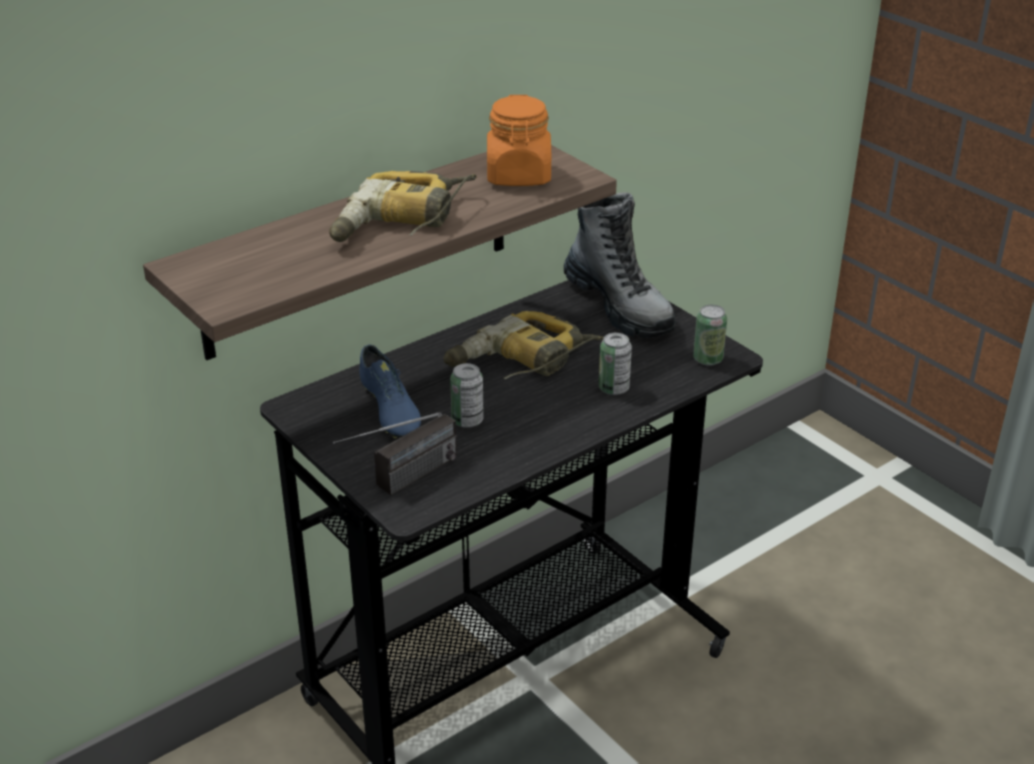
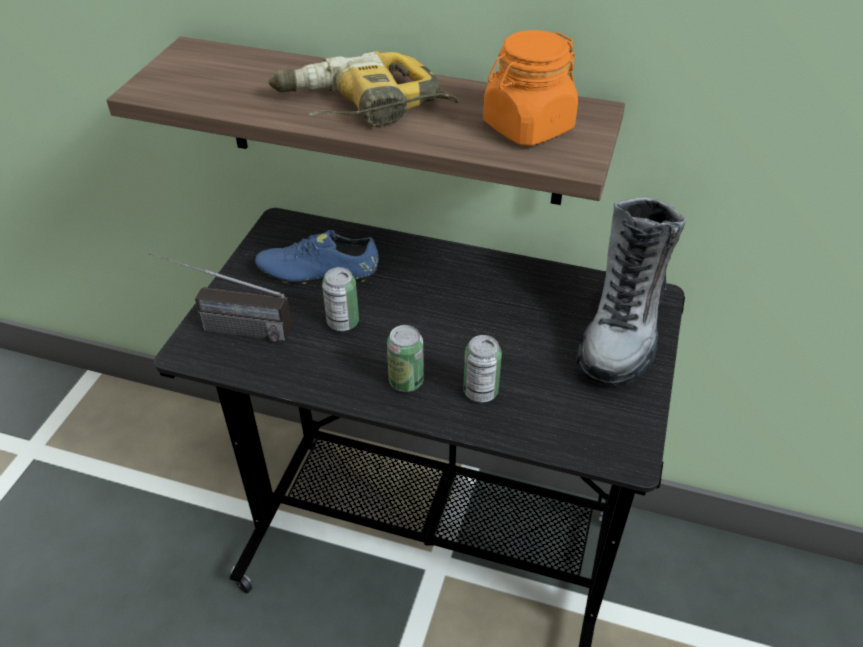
camera: 55 degrees right, 10 degrees up
blue shoe [359,344,421,438] -> blue shoe turned 60 degrees clockwise [255,230,379,284]
power drill [443,311,604,379] -> none
can [693,305,727,366] -> can moved to [387,325,424,392]

